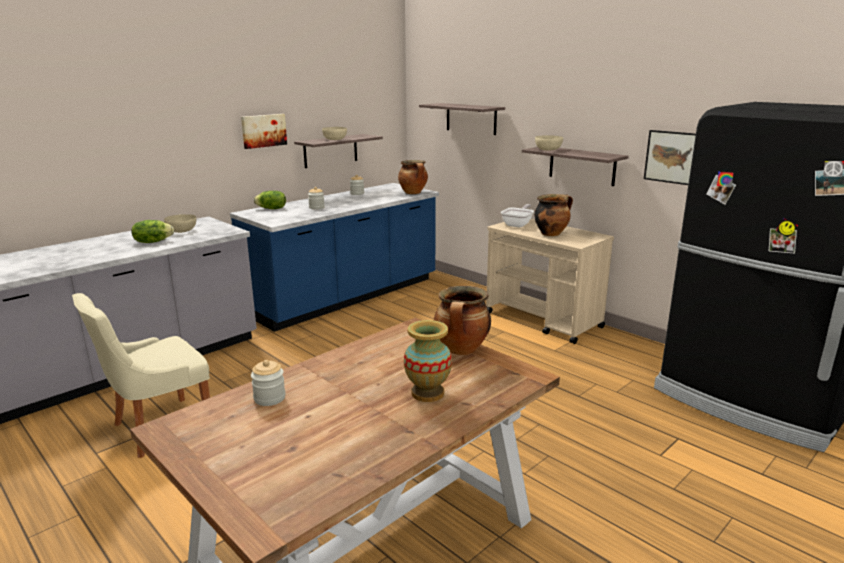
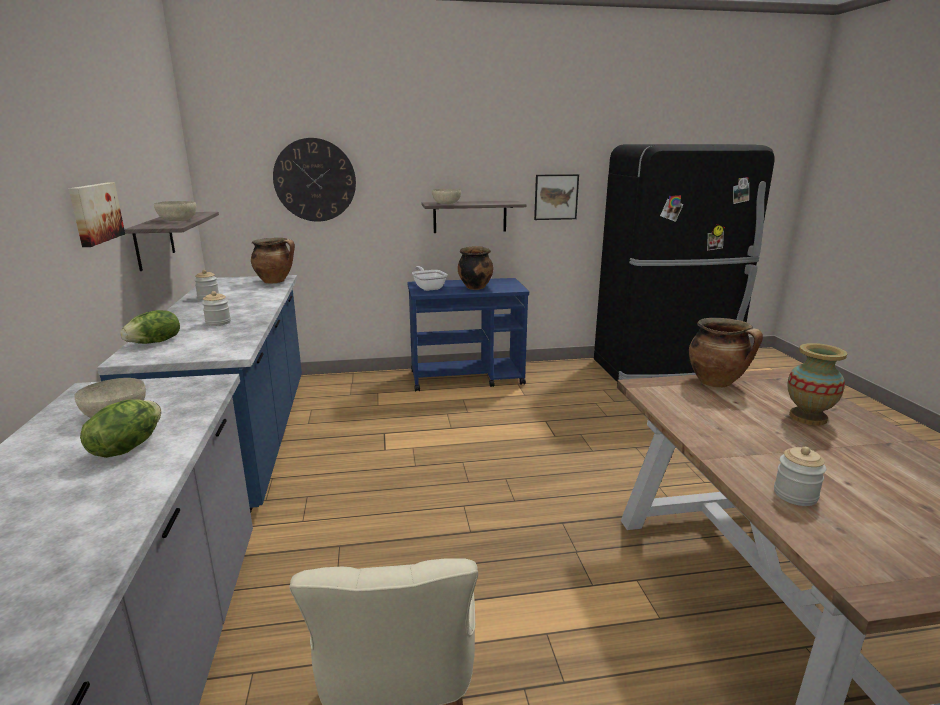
camera: 55 degrees left, 0 degrees up
shelf [419,103,505,135] -> wall clock [273,138,356,222]
beige cart [486,219,614,344] -> blue cart [408,278,529,392]

